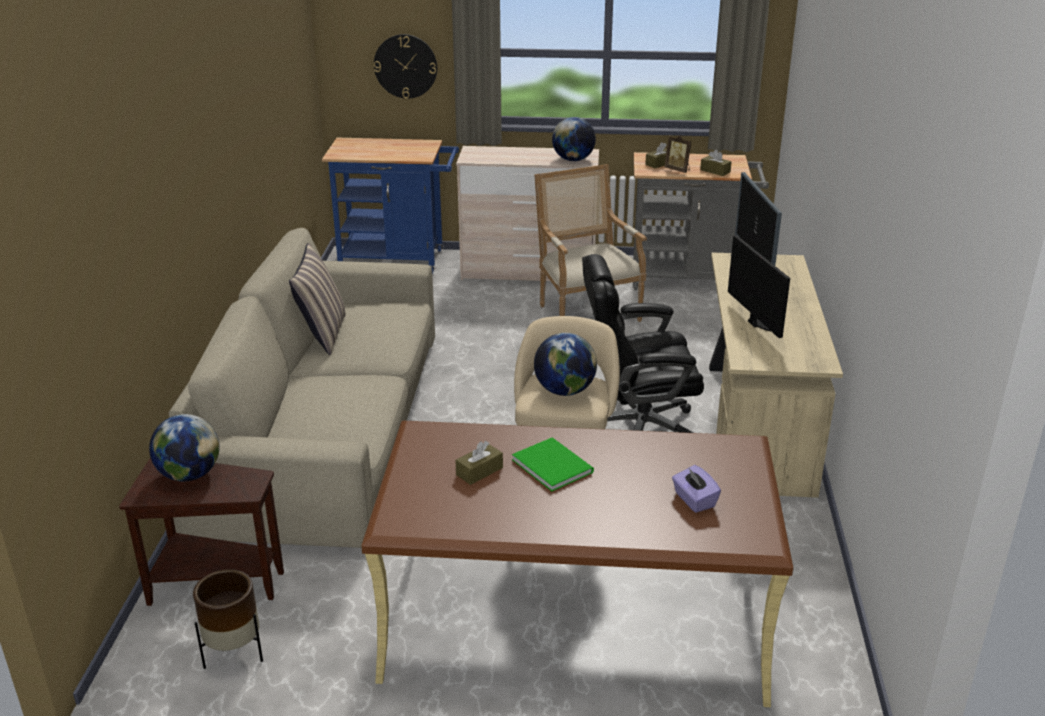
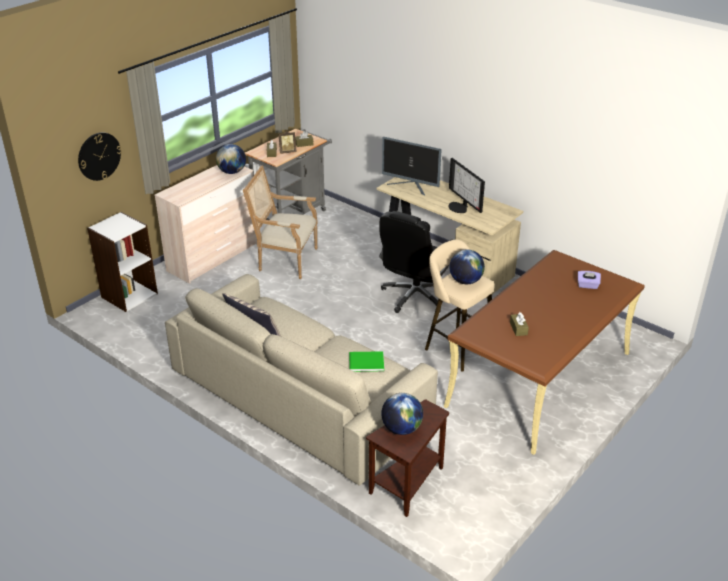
camera: 55 degrees left, 5 degrees up
brown planter [193,569,263,669] -> none
blue cart [322,138,459,274] -> white bookcase [87,212,158,312]
green book [512,437,594,491] -> green book moved to [349,351,384,372]
monitor [728,235,790,338] -> monitor turned 135 degrees counterclockwise [448,158,485,213]

